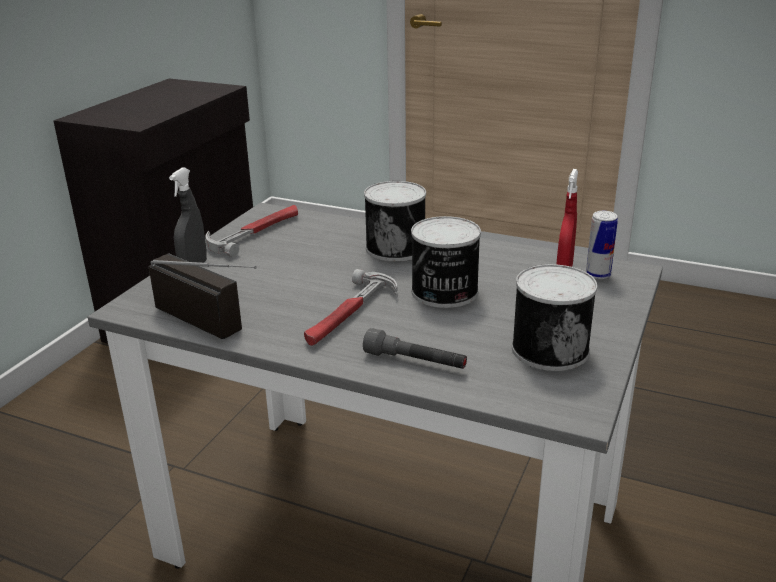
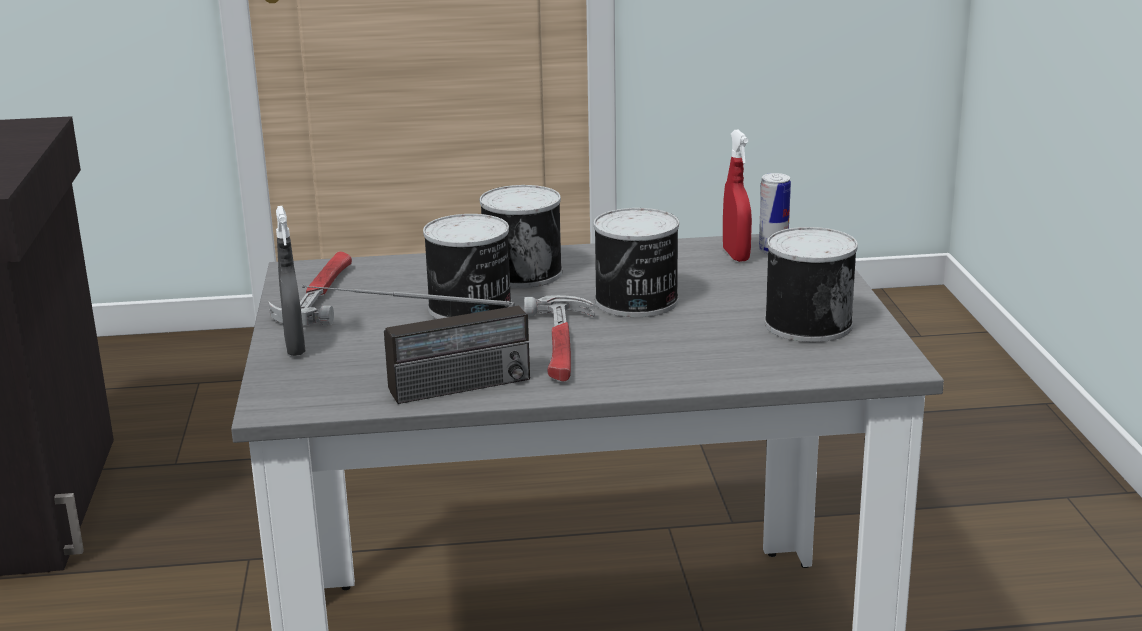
camera: 30 degrees left, 5 degrees down
radio [148,253,257,339] -> radio turned 150 degrees clockwise [302,285,530,404]
grey flashlight [363,328,467,369] -> none
none -> can [423,214,512,319]

